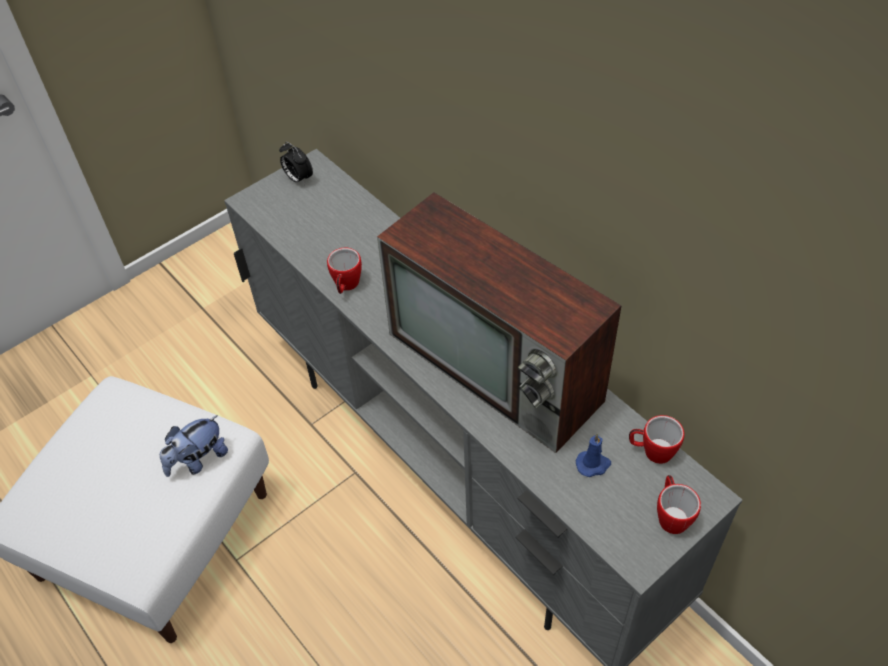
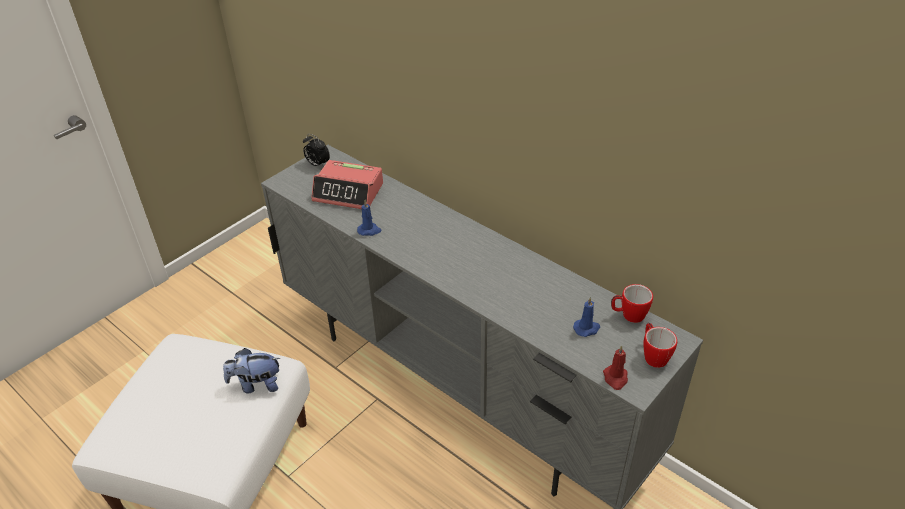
camera: 10 degrees left, 10 degrees down
plush toy [160,415,228,477] -> plush toy turned 45 degrees clockwise [223,348,280,393]
mug [327,248,362,294] -> blue candle [357,200,382,236]
television [377,192,621,453] -> none
none -> alarm clock [311,160,383,209]
none -> red candle [603,345,628,390]

